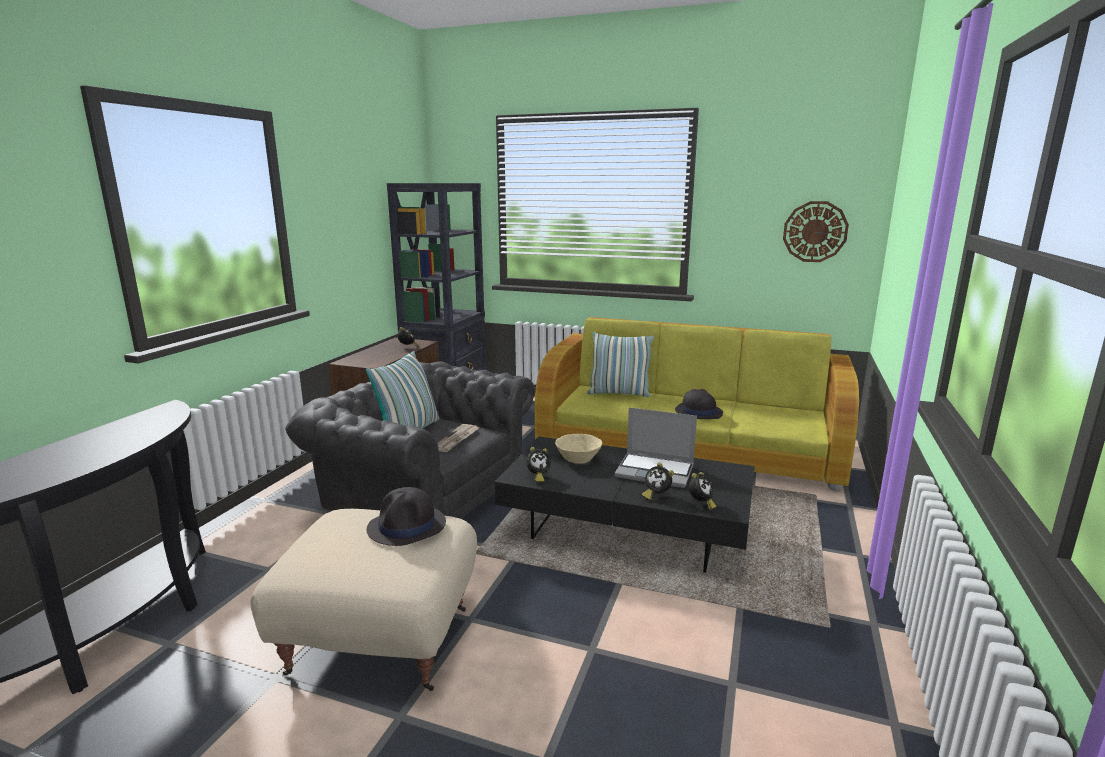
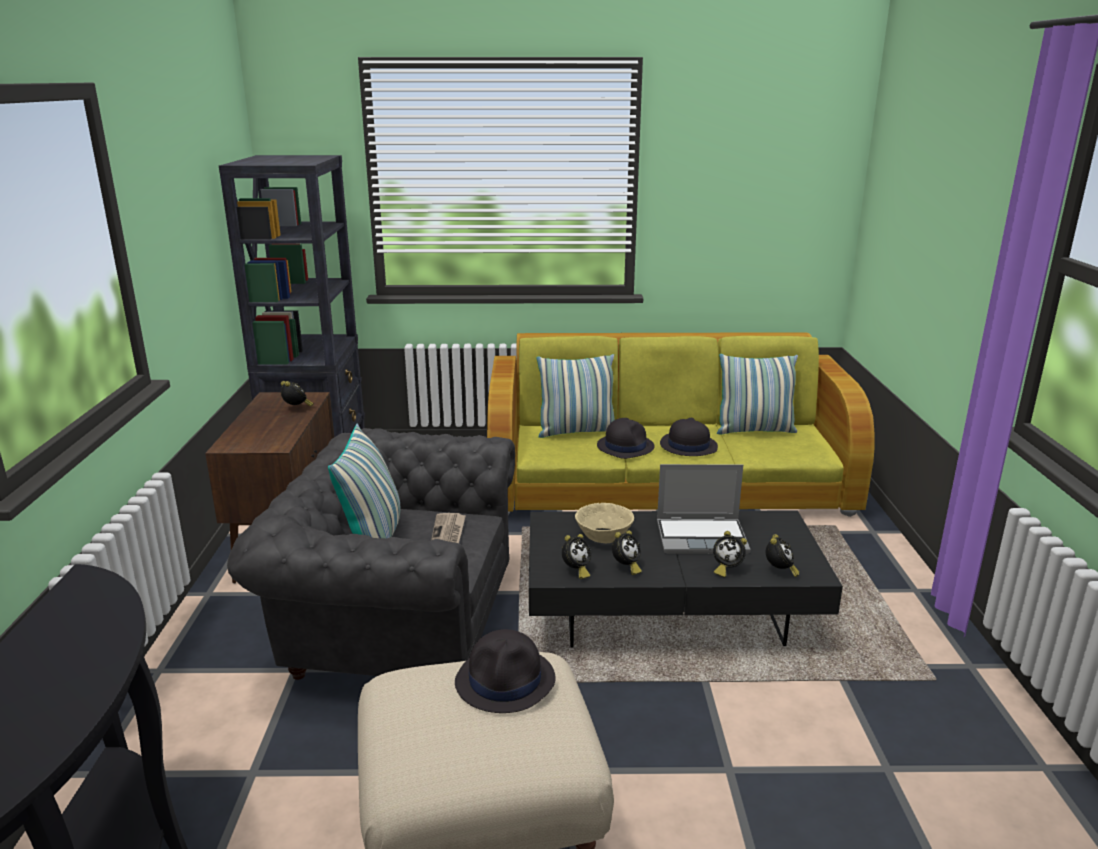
camera: 20 degrees left, 5 degrees up
wall clock [783,201,849,262] -> none
none -> black hat [597,418,655,459]
none -> alarm clock [612,530,642,575]
none -> pillow [717,354,798,435]

